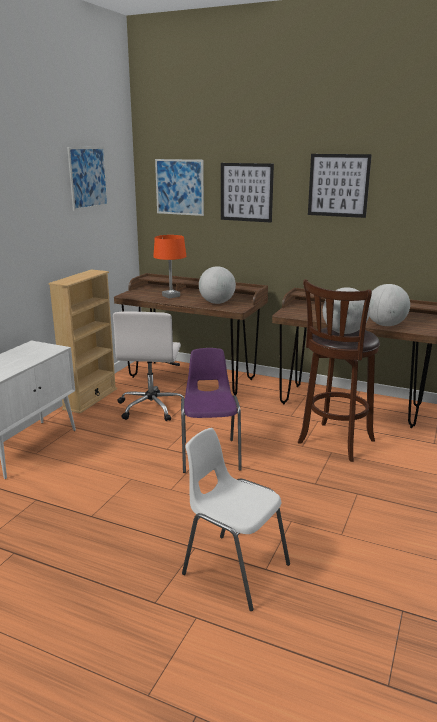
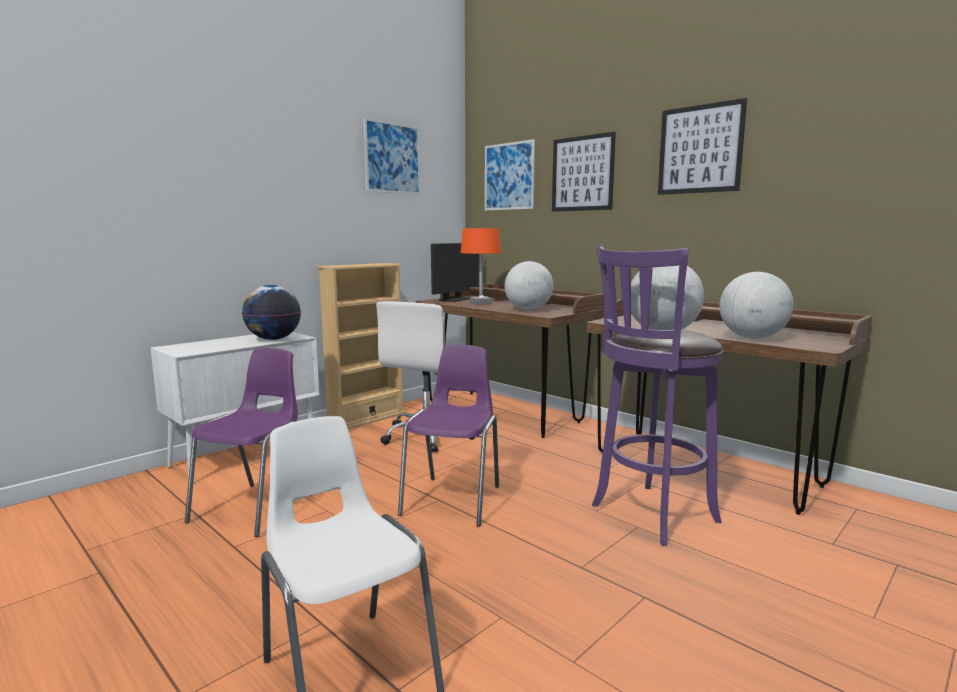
camera: 20 degrees right, 10 degrees down
brown stool [298,279,380,462] -> purple stool [592,246,723,546]
none -> purple chair [185,348,312,537]
none -> globe [242,285,301,340]
none -> monitor [431,243,479,302]

